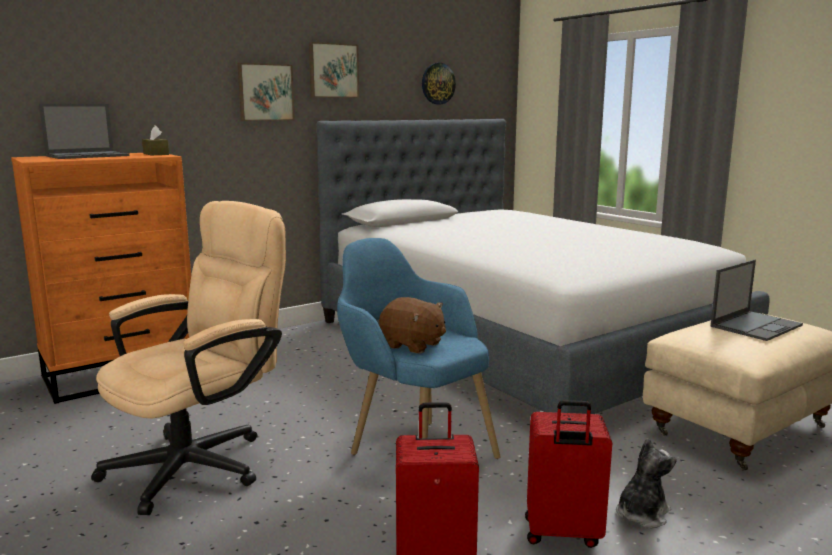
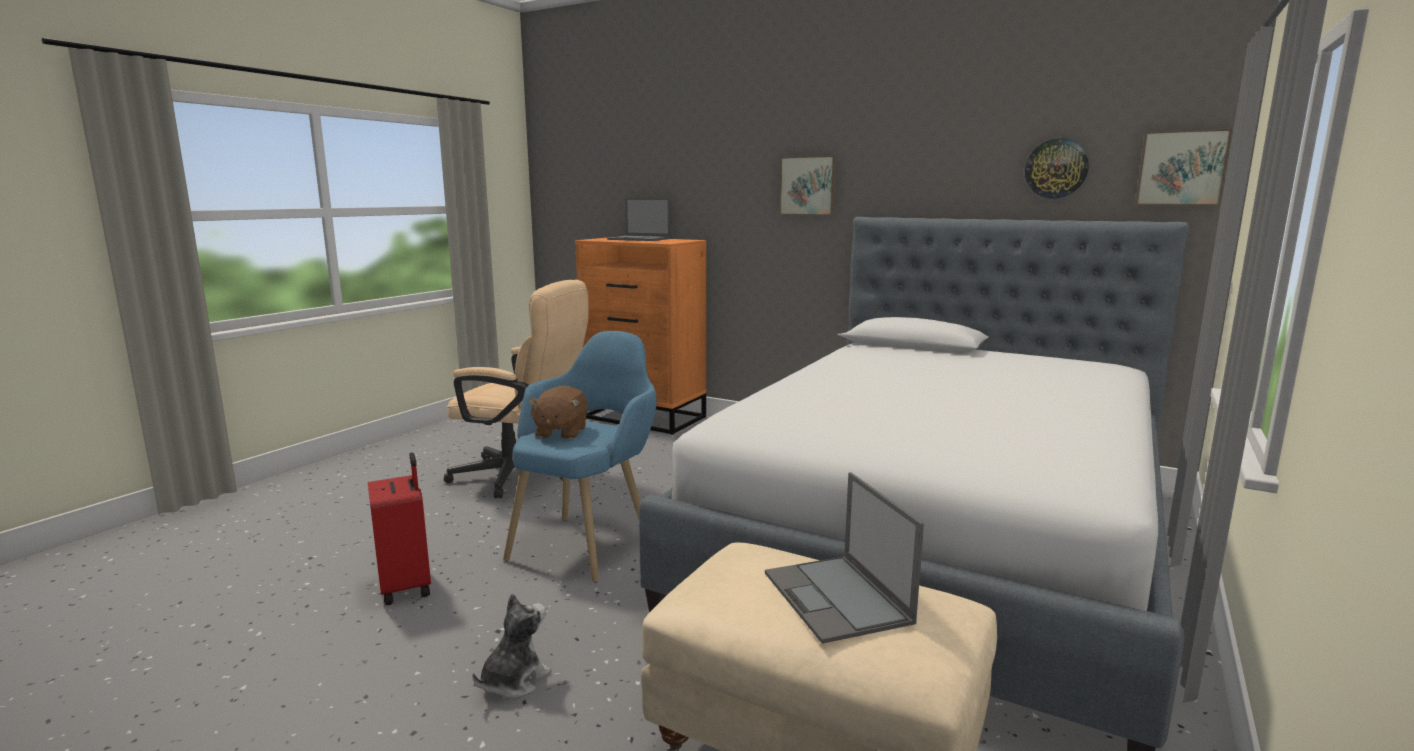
camera: 65 degrees right, 0 degrees up
brown tissue box [142,125,169,155] -> none
picture [309,42,359,98] -> picture moved to [1135,129,1232,206]
red suitcase [525,400,612,548] -> none
plush toy [616,438,676,528] -> plush toy turned 75 degrees counterclockwise [472,593,552,699]
laptop [711,260,803,341] -> laptop turned 45 degrees clockwise [765,472,924,644]

